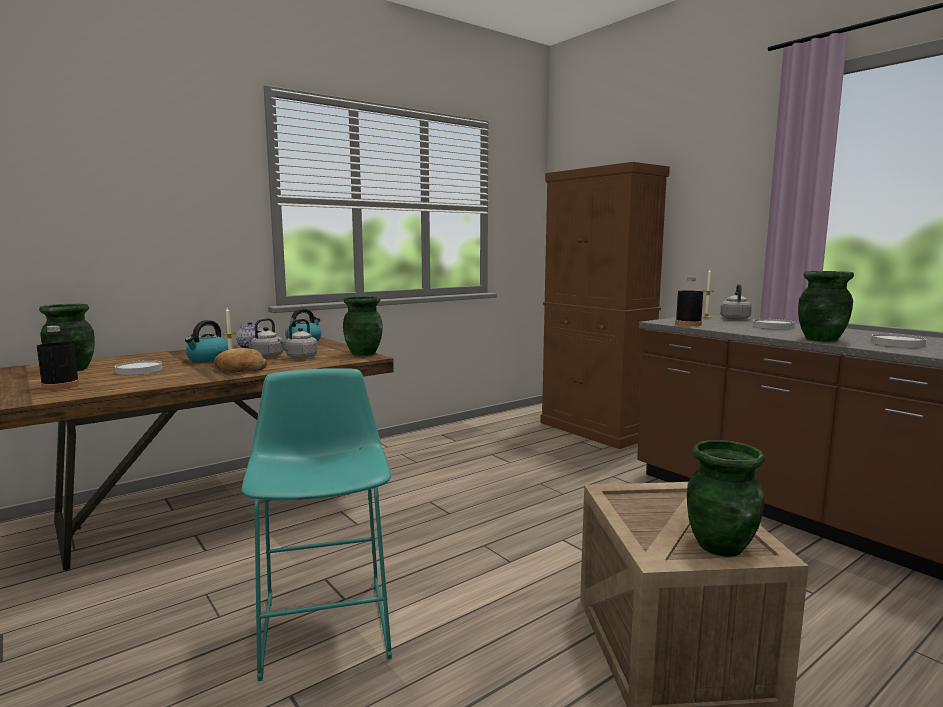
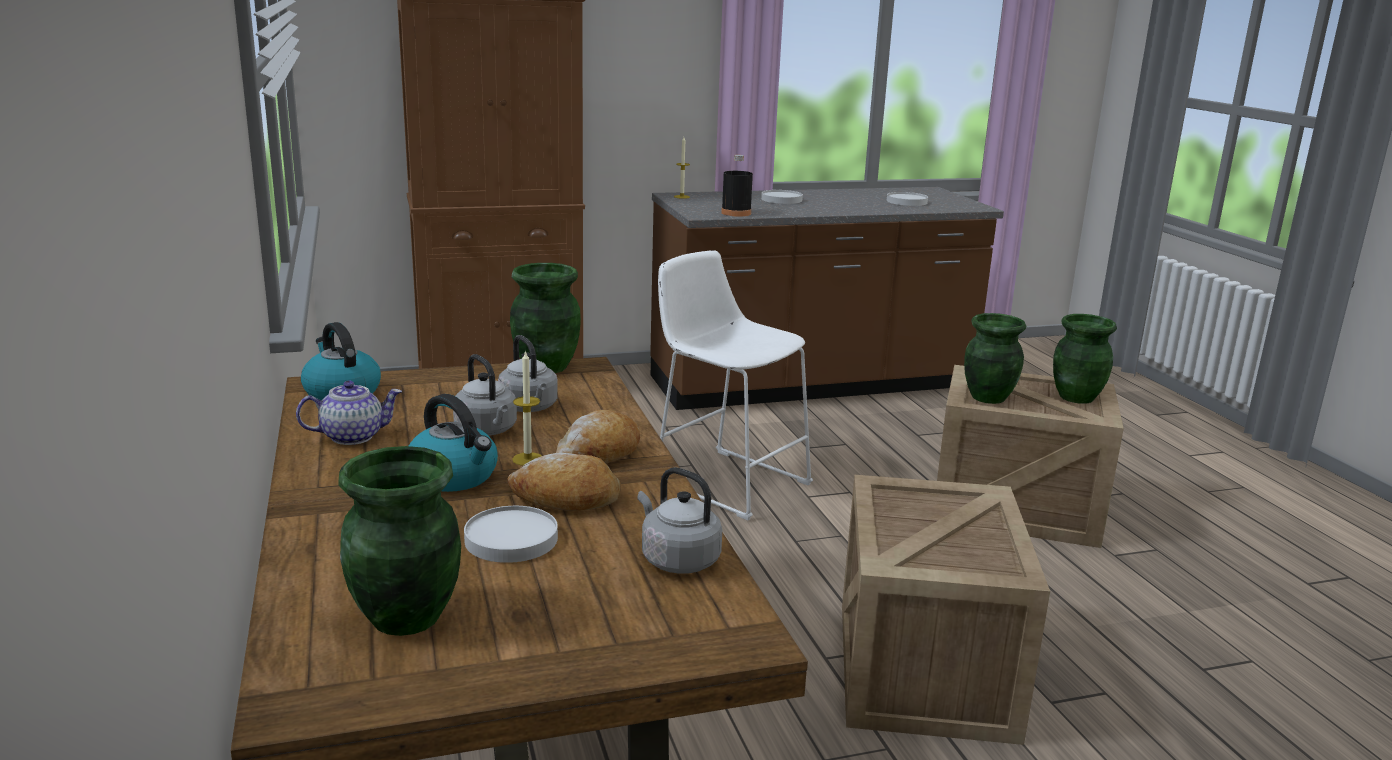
camera: 70 degrees left, 10 degrees up
black bottle [37,326,79,390] -> none
turquoise stool [242,368,392,681] -> crate [842,475,1050,745]
grey kettle [720,284,752,320] -> grey kettle moved to [638,467,722,574]
green vase [798,271,854,342] -> green vase moved to [964,313,1026,404]
none -> bread [508,453,621,511]
none -> white stool [658,250,813,520]

